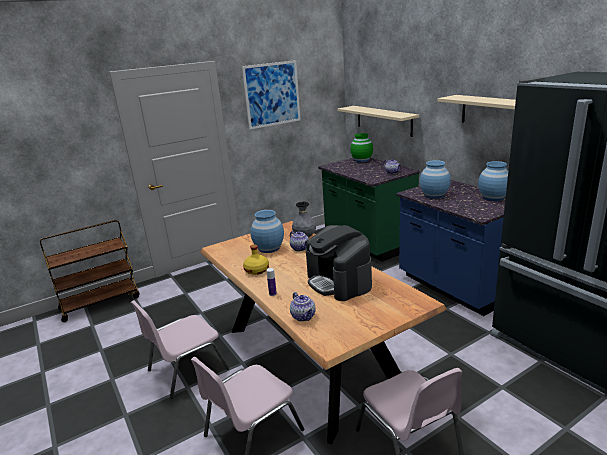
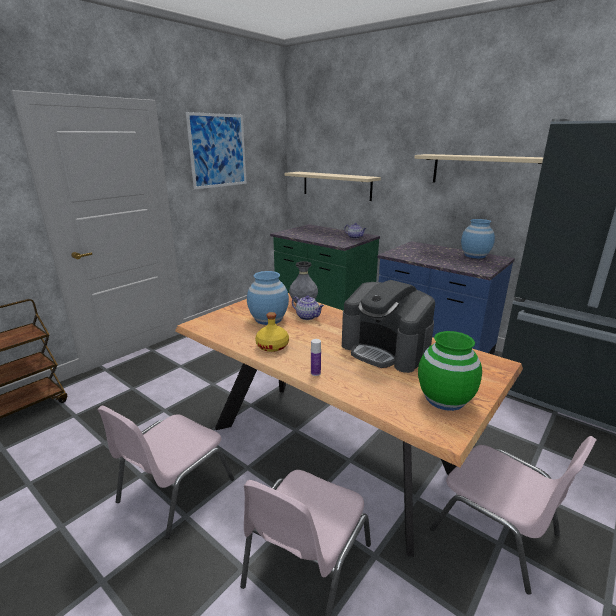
camera: 20 degrees left, 0 degrees up
teapot [290,292,316,322] -> none
green vase [350,133,373,162] -> green vase moved to [418,331,482,411]
blue vase [420,160,450,199] -> none

